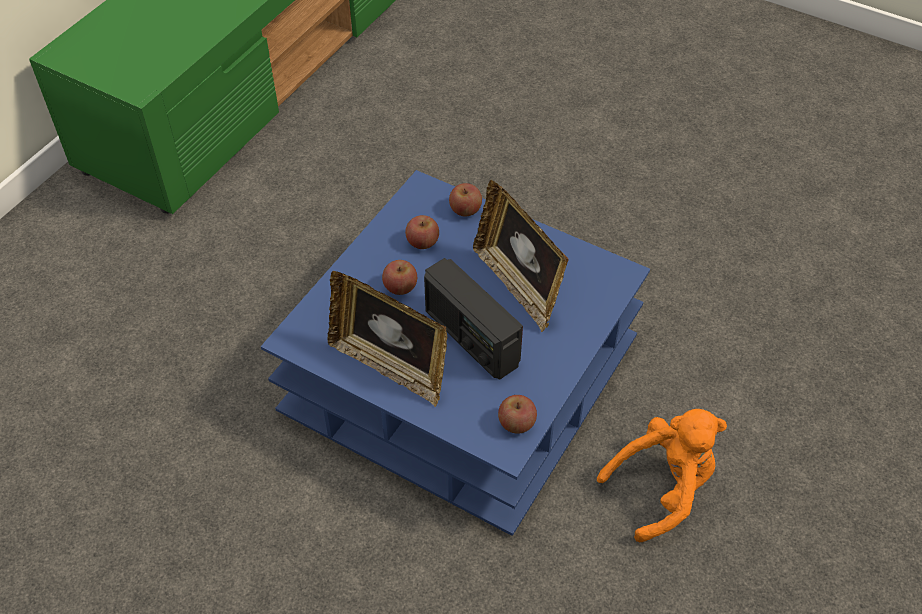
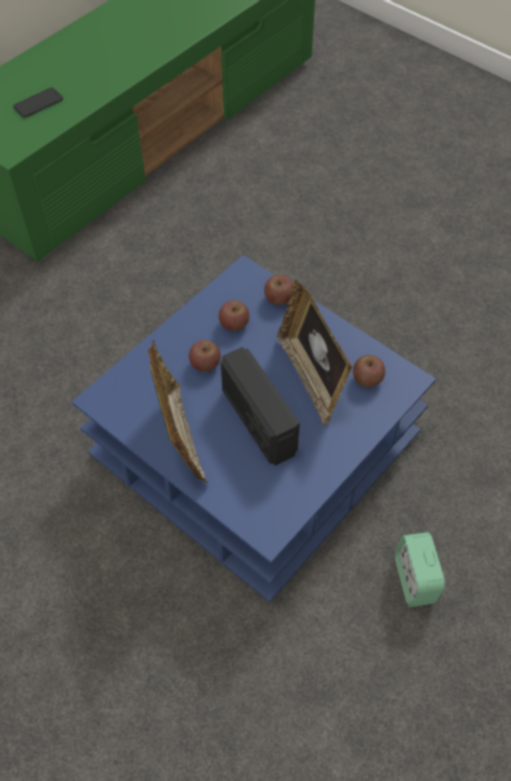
camera: 10 degrees right, 5 degrees up
picture frame [328,271,447,407] -> picture frame turned 150 degrees counterclockwise [148,340,208,483]
apple [498,395,537,434] -> apple moved to [353,355,385,387]
orange plush toy [597,409,727,542] -> alarm clock [395,532,445,607]
none -> phone [13,88,63,118]

